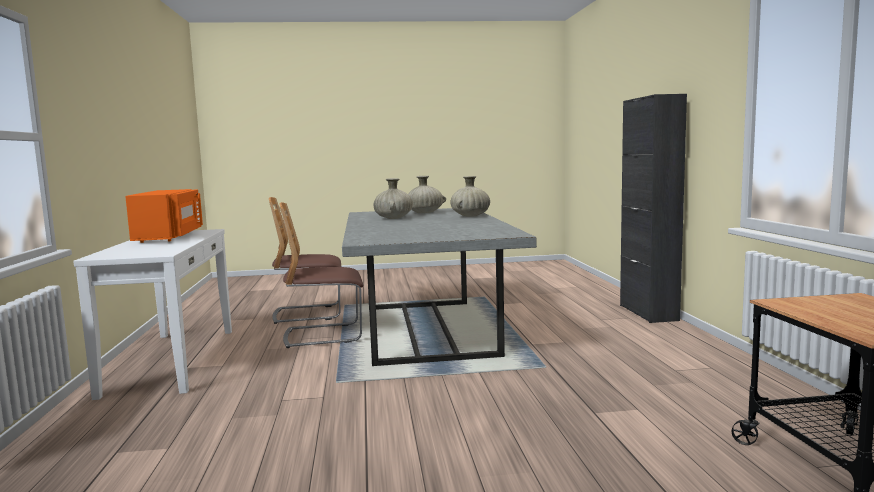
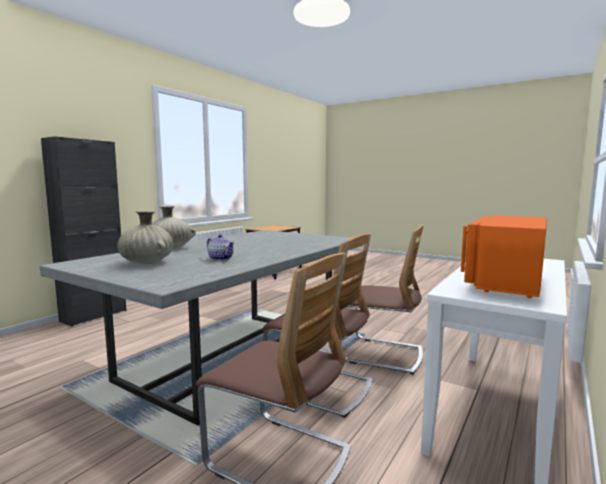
camera: 140 degrees left, 0 degrees up
beige vase [373,178,413,219] -> teapot [207,234,235,261]
none -> chair [340,225,424,374]

